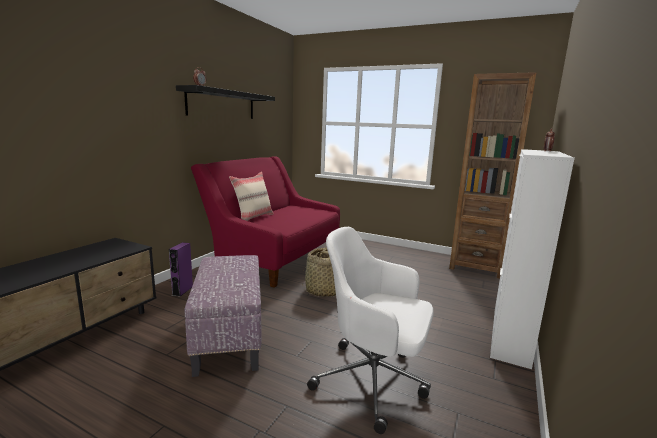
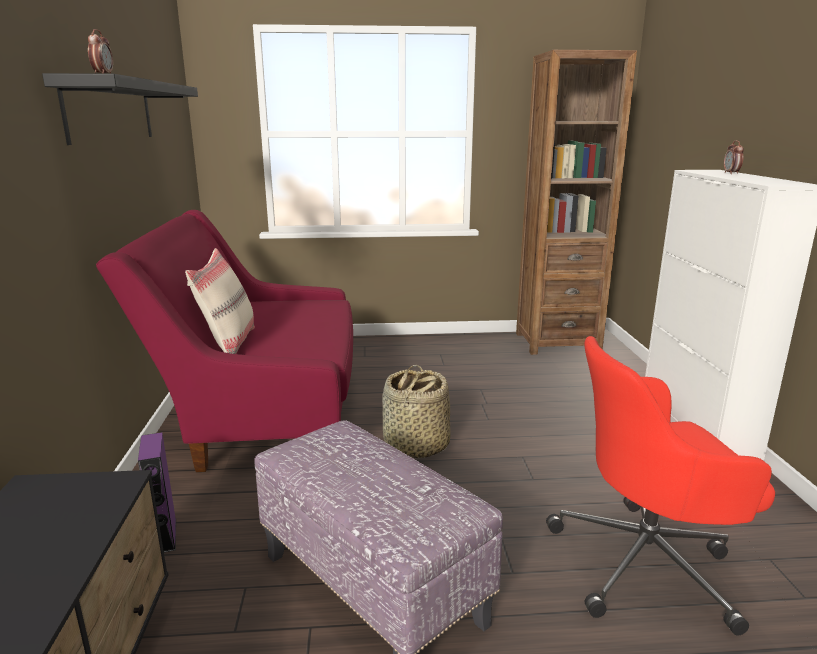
camera: 30 degrees left, 5 degrees up
white office chair [307,227,433,434] -> red office chair [546,336,775,635]

